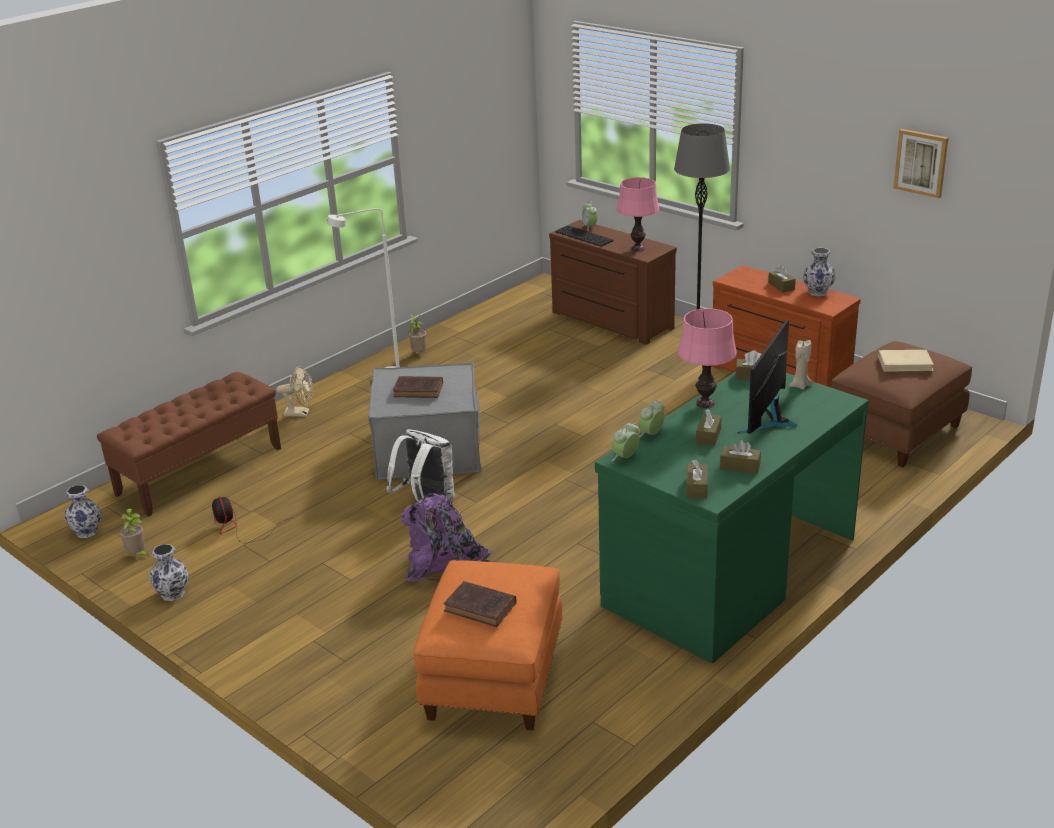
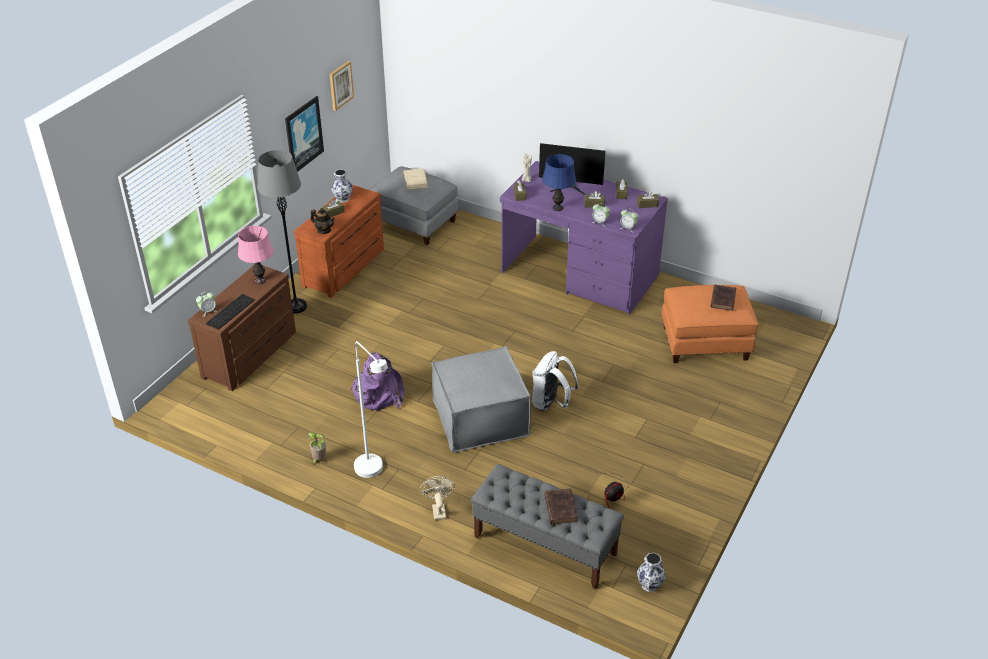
camera: 105 degrees left, 10 degrees up
brown bench [97,372,281,517] -> grey bench [471,464,624,589]
potted plant [120,509,149,557] -> none
vase [149,544,189,601] -> none
brown book [393,376,443,398] -> brown book moved to [544,489,578,524]
purple backpack [401,493,492,581] -> purple backpack moved to [350,352,404,411]
green desk [595,372,869,663] -> purple desk [500,161,668,315]
pink table lamp [678,308,737,408] -> blue table lamp [542,154,576,211]
brown ottoman [831,341,972,467] -> grey ottoman [369,166,459,245]
none -> picture [285,96,324,172]
none -> teapot [311,208,335,234]

